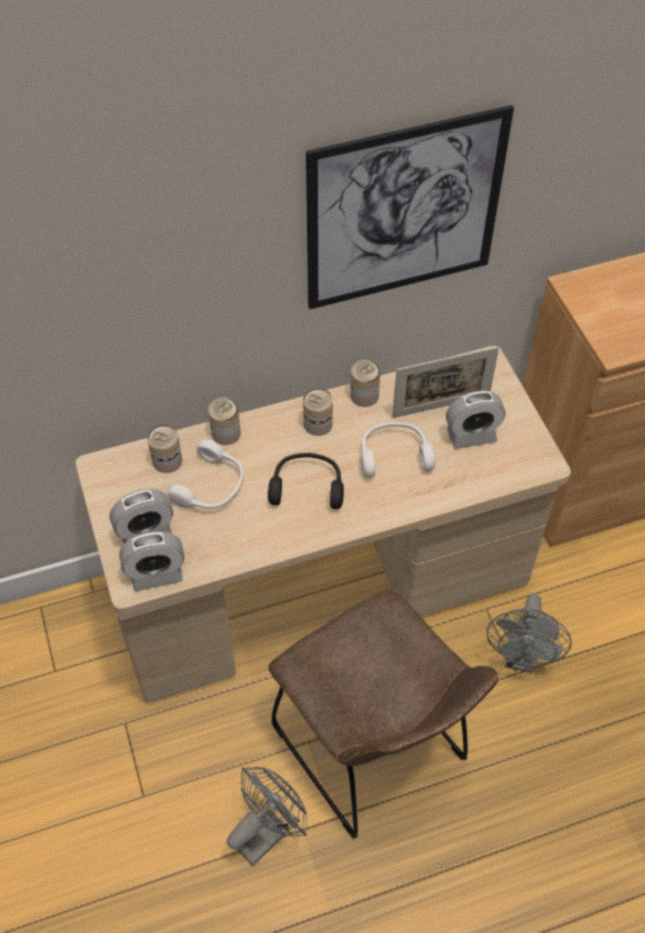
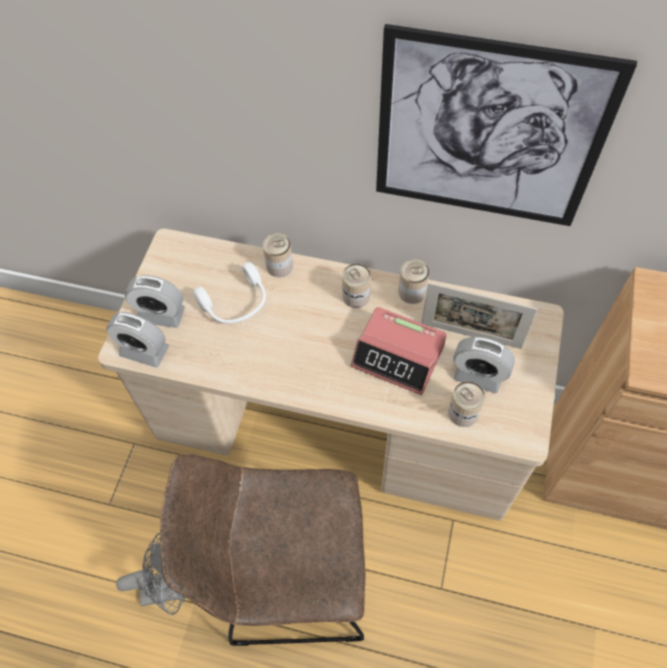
camera: 35 degrees right, 5 degrees up
can [147,425,182,473] -> can moved to [448,381,485,427]
black headphones [268,453,344,509] -> none
brown chair [268,590,499,839] -> brown chair turned 90 degrees clockwise [160,454,365,646]
white headphones [360,422,435,478] -> alarm clock [351,307,447,395]
grey fan [487,594,572,673] -> none

